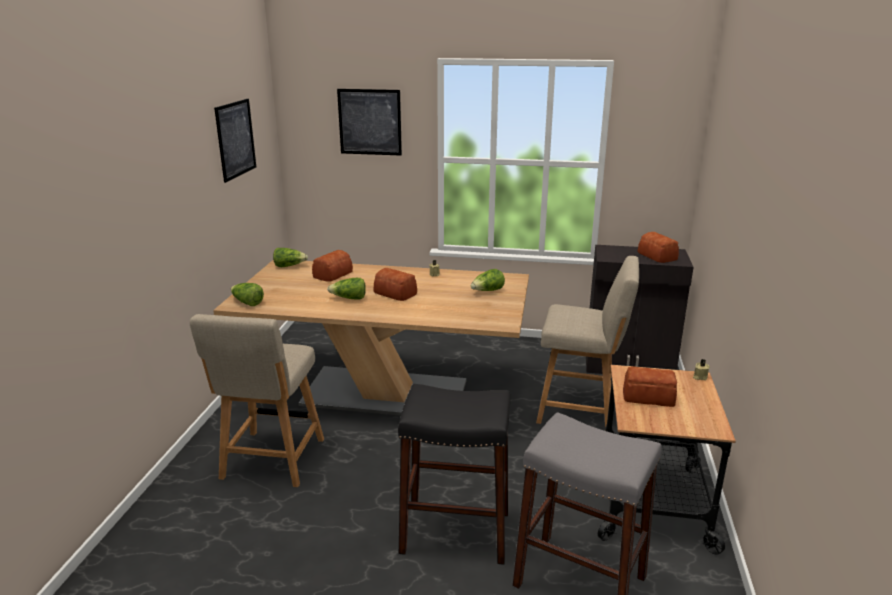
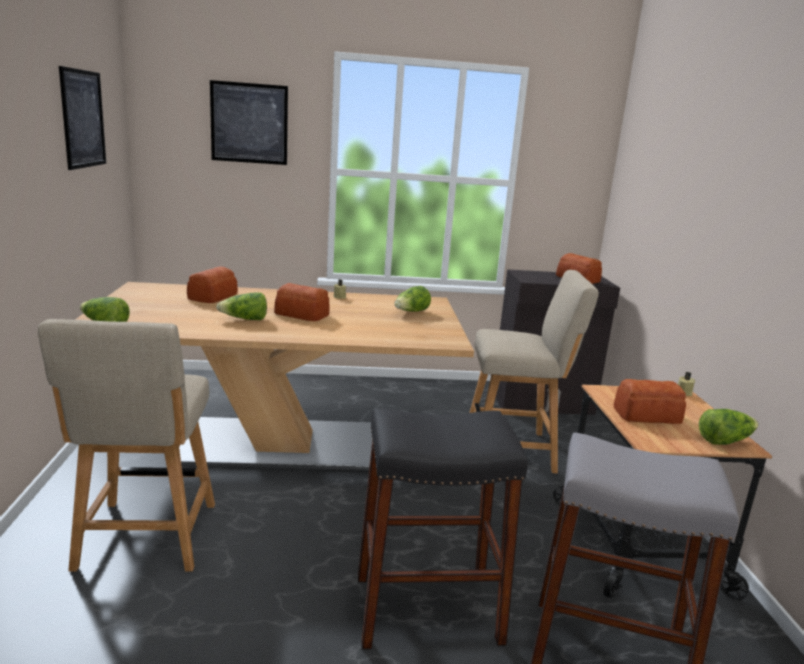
camera: 15 degrees left, 5 degrees down
lettuce [273,248,308,267] -> lettuce moved to [699,409,759,445]

